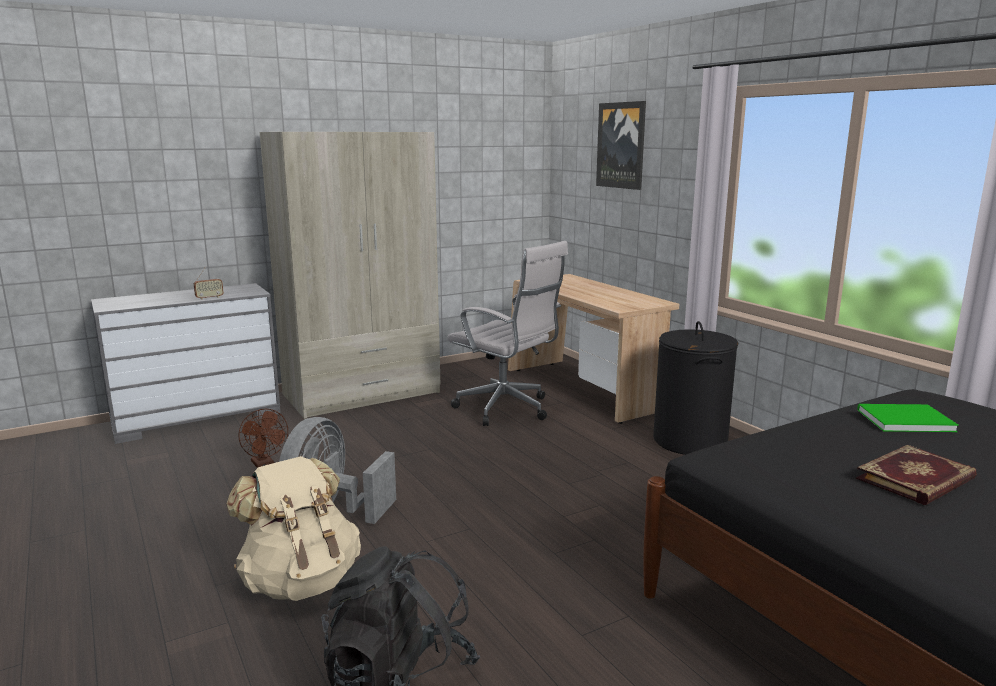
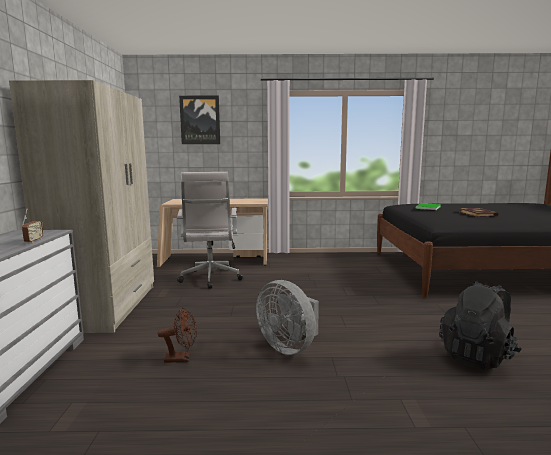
camera: 60 degrees left, 5 degrees down
beige backpack [226,456,361,601] -> none
white office chair [447,241,568,426] -> white office chair turned 105 degrees clockwise [177,172,243,289]
black laundry basket [653,321,738,455] -> none

